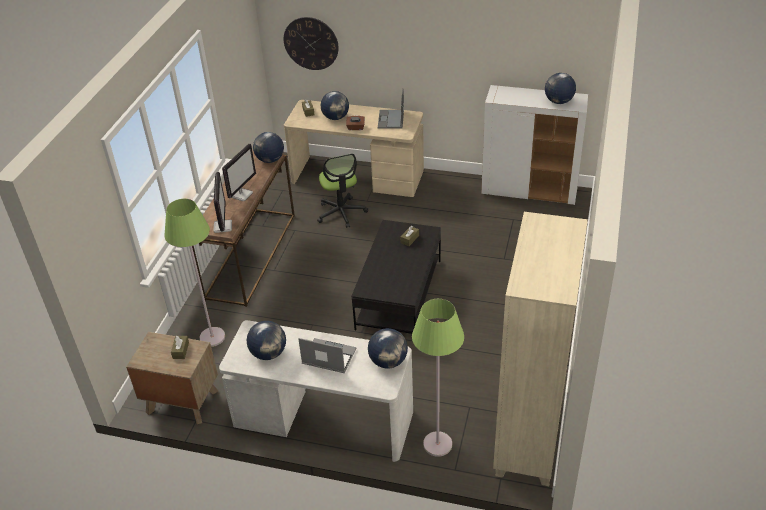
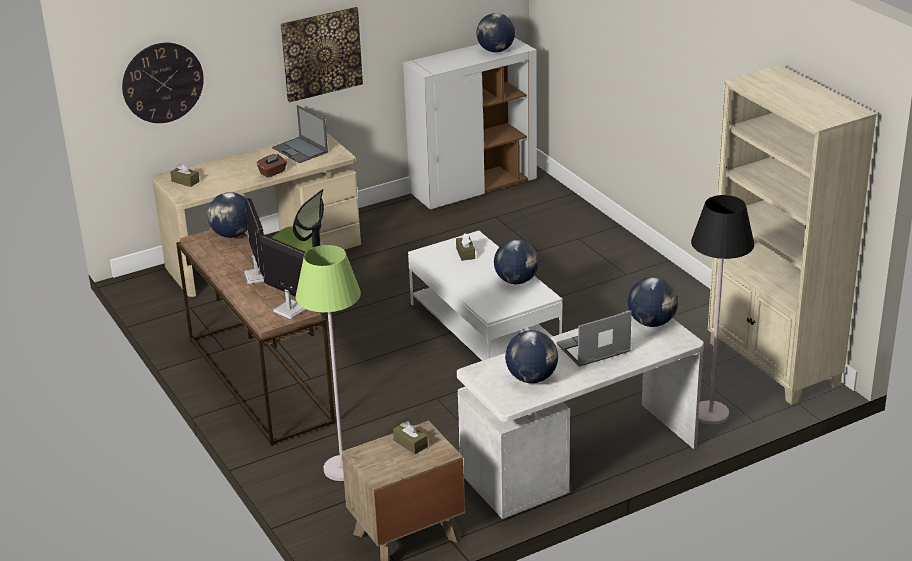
camera: 45 degrees left, 10 degrees down
globe [321,91,349,120] -> globe moved to [494,240,539,284]
black coffee table [351,220,441,334] -> white coffee table [408,231,562,361]
green floor lamp [412,299,464,457] -> black floor lamp [691,195,754,425]
none -> picture [280,7,363,102]

